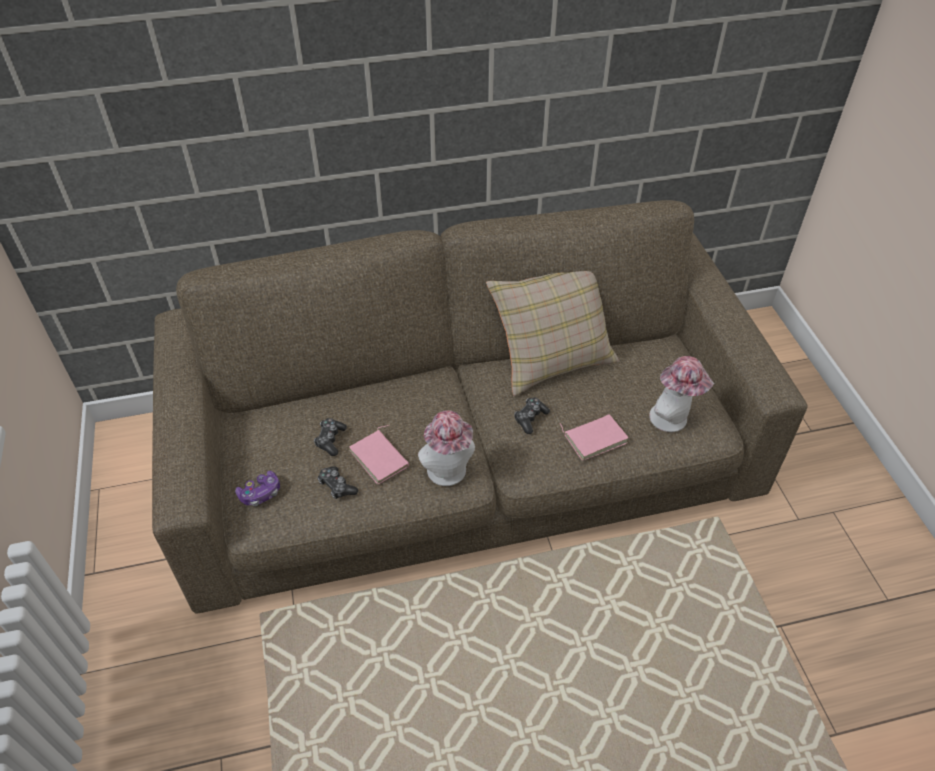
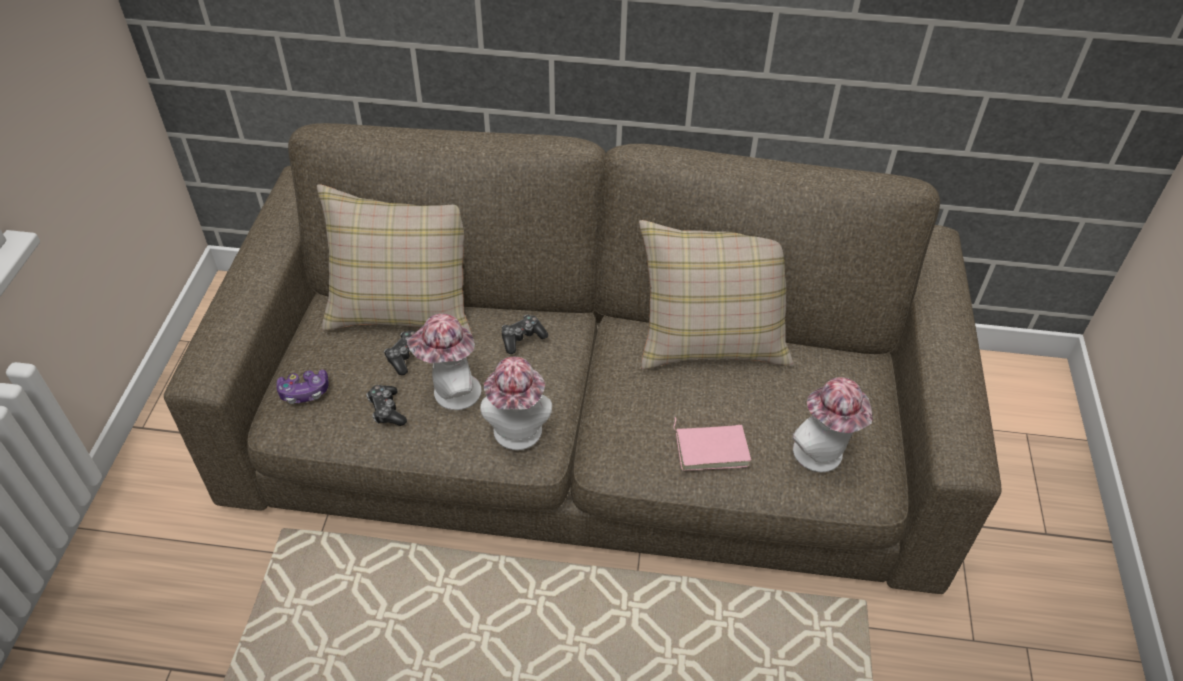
camera: 20 degrees right, 0 degrees up
pink book [349,425,409,484] -> hat [407,314,481,410]
game controller [514,398,550,434] -> game controller moved to [502,315,548,354]
none -> beige pillow [317,184,472,334]

